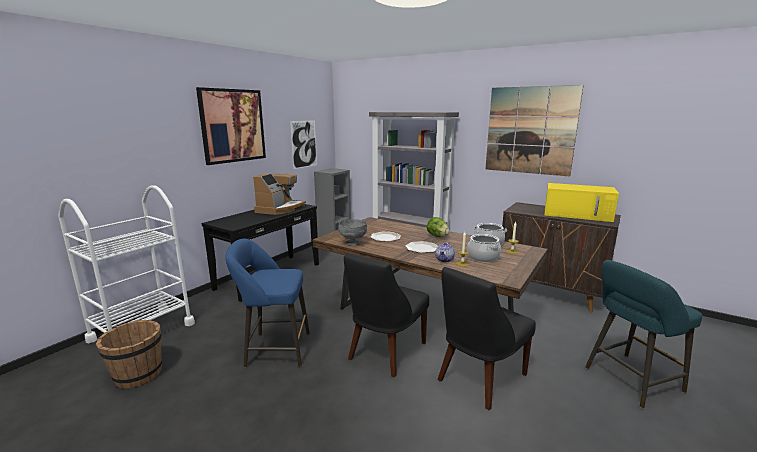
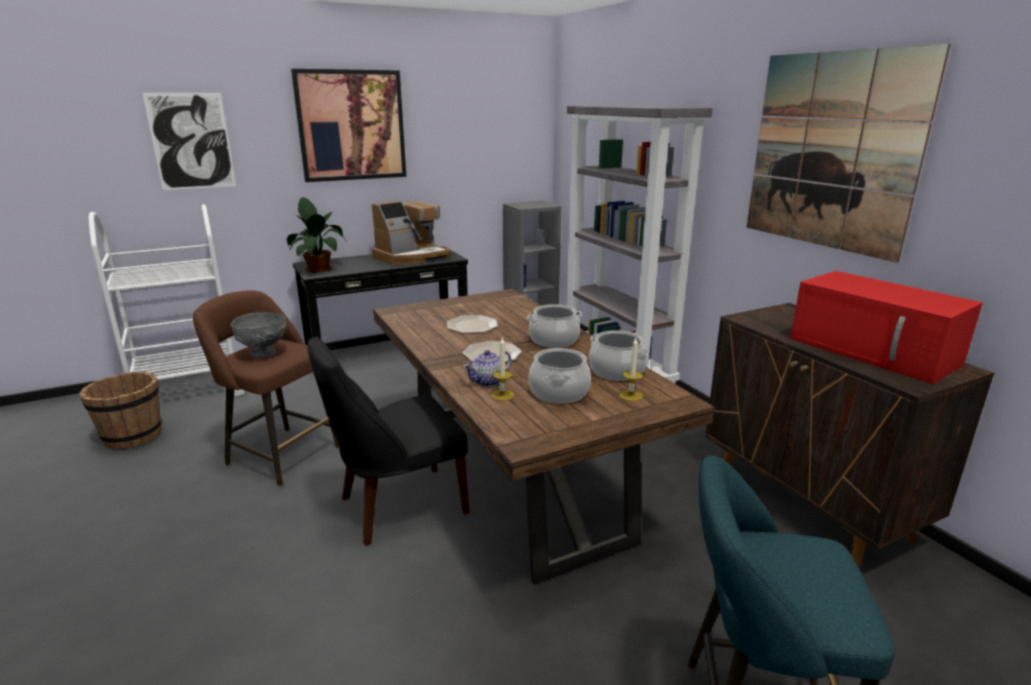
camera: 30 degrees right, 5 degrees up
blue stool [225,238,310,368] -> brown stool [193,290,339,486]
picture [290,120,317,169] -> picture moved to [143,93,236,190]
grey bowl [338,219,367,246] -> grey bowl moved to [231,312,287,358]
lettuce [427,217,450,237] -> cooking pot [527,304,583,348]
black chair [437,267,536,410] -> none
yellow microwave [544,183,619,222] -> red microwave [790,271,983,384]
none -> potted plant [287,197,347,273]

